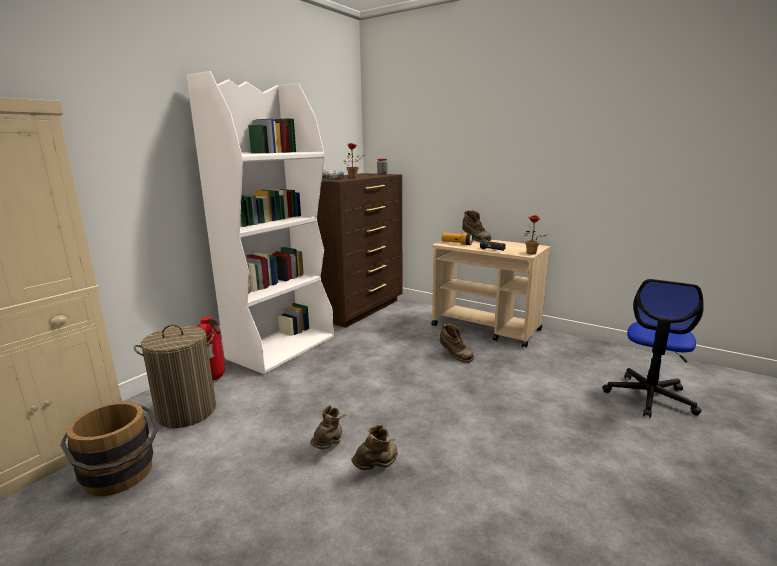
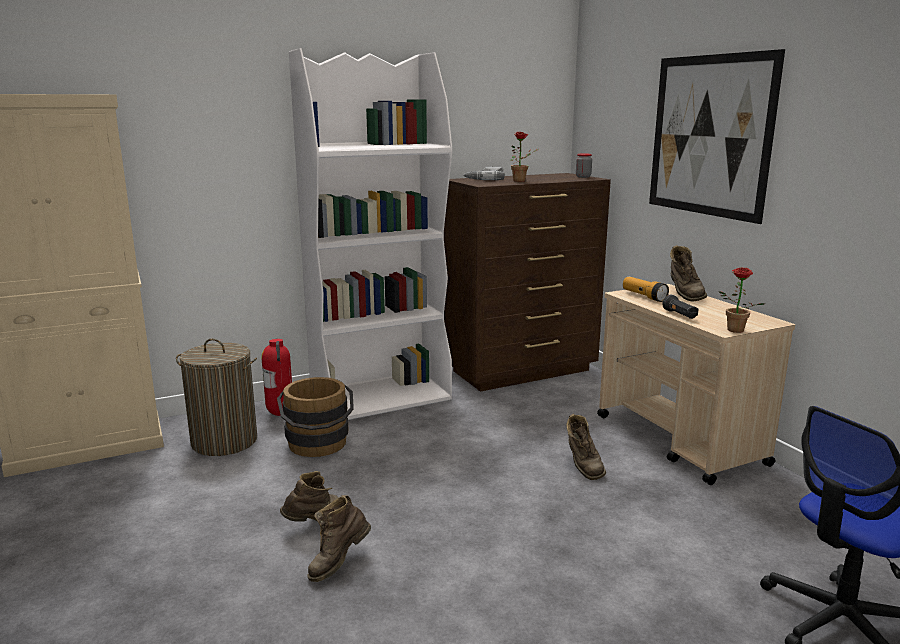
camera: 30 degrees right, 0 degrees up
brown bucket [60,402,159,496] -> brown bucket moved to [277,377,354,457]
brown boot [351,424,398,470] -> brown boot turned 150 degrees clockwise [307,495,371,582]
none -> picture [649,49,785,224]

